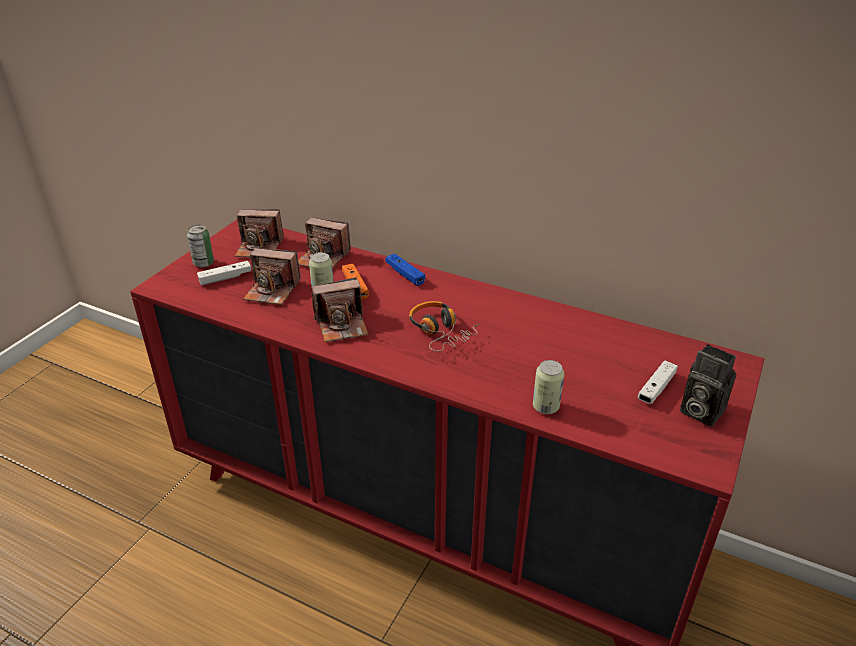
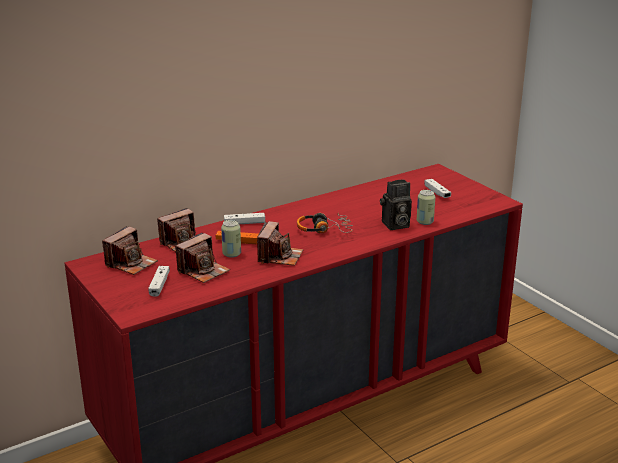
camera: 60 degrees left, 10 degrees down
can [187,225,214,267] -> none
blue game controller [385,253,425,286] -> white game controller [224,213,265,224]
camera [680,344,736,427] -> camera moved to [380,180,412,230]

